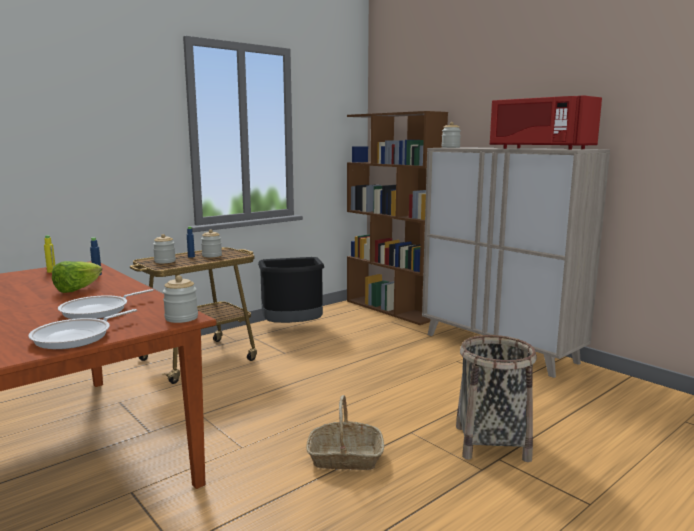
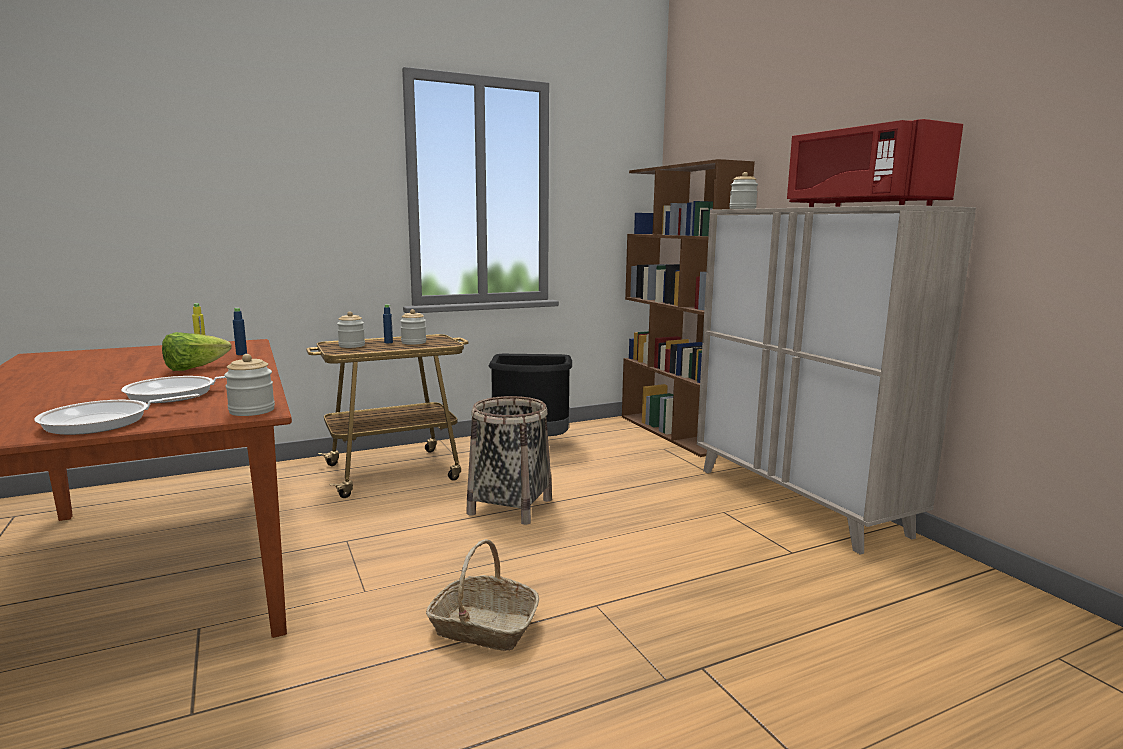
camera: 15 degrees right, 0 degrees up
basket [456,335,537,462] -> basket moved to [467,396,552,525]

